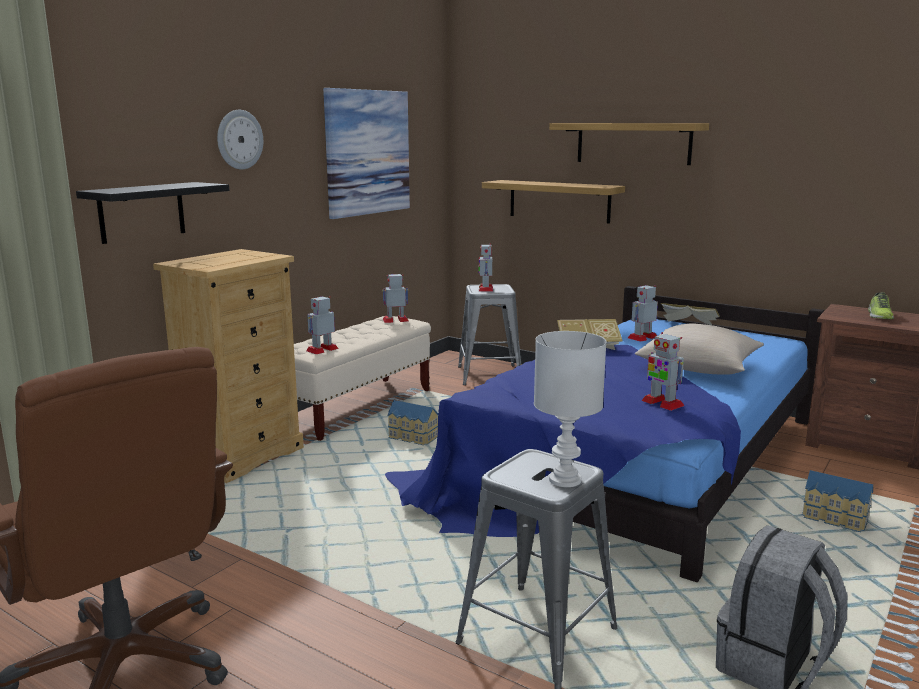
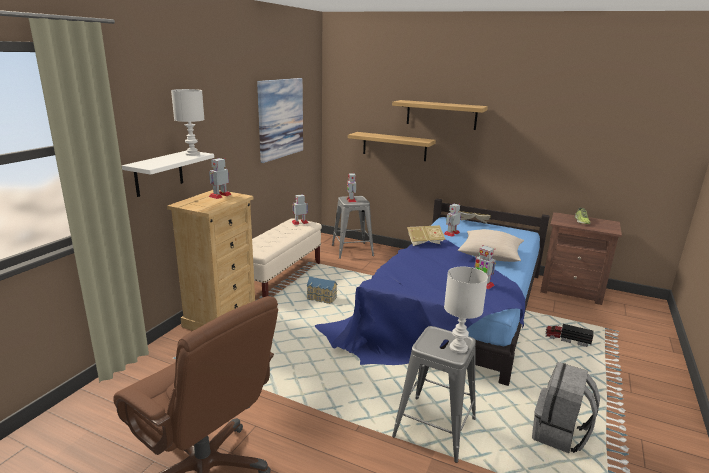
camera: 10 degrees left, 5 degrees up
black shelf [76,182,229,244] -> white shelf [122,151,214,197]
wall clock [217,110,263,170] -> none
toy robot [306,296,339,354] -> toy robot moved to [209,158,232,199]
toy house [802,470,873,532] -> toy truck [545,324,594,347]
none -> white table lamp [171,89,205,156]

